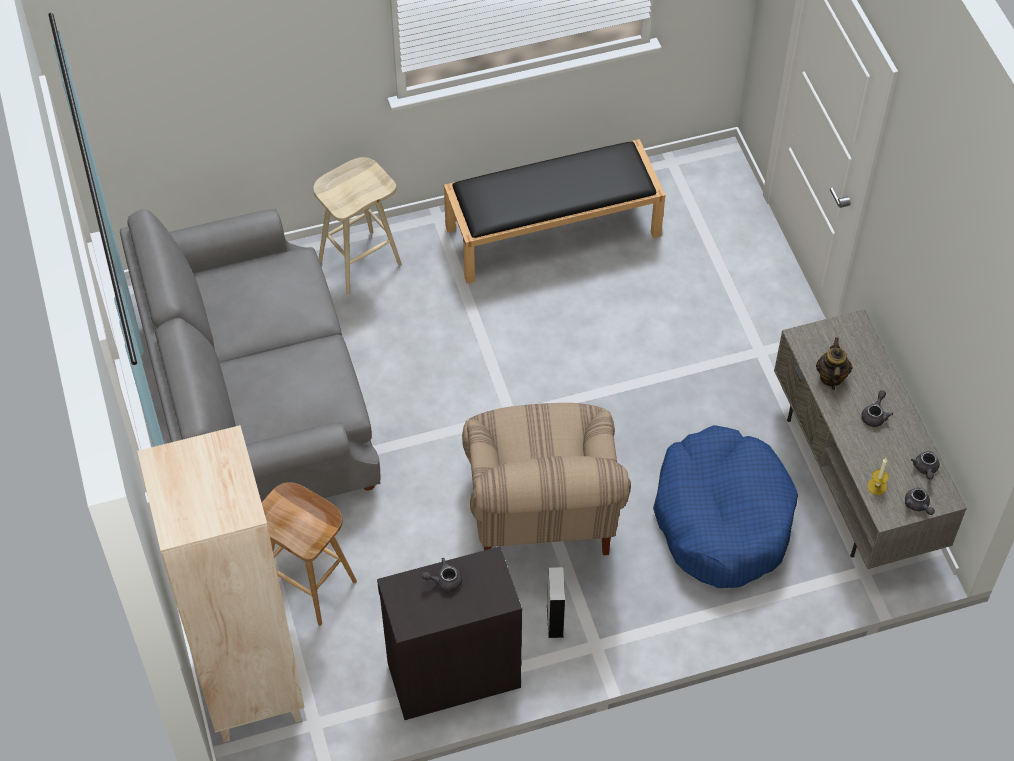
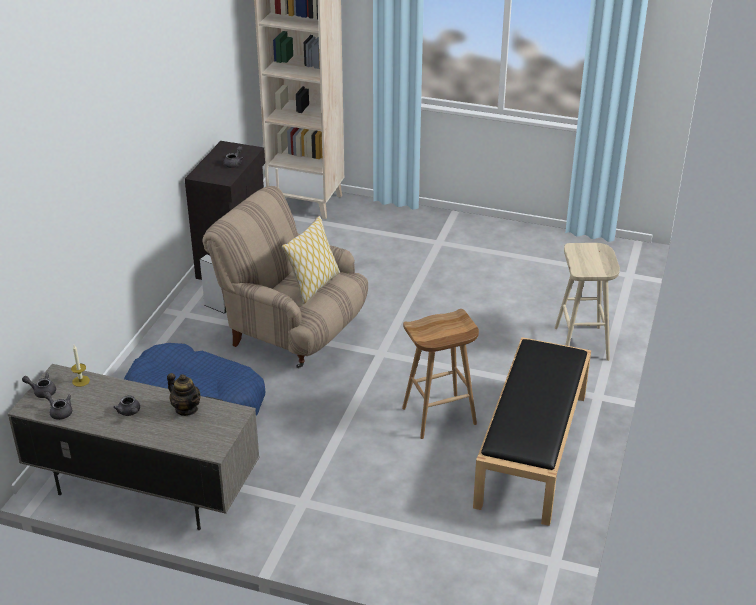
camera: 125 degrees right, 20 degrees down
grey sofa [120,209,380,503] -> none
brown stool [262,482,357,626] -> brown stool moved to [402,309,479,439]
none -> pillow [282,216,340,304]

